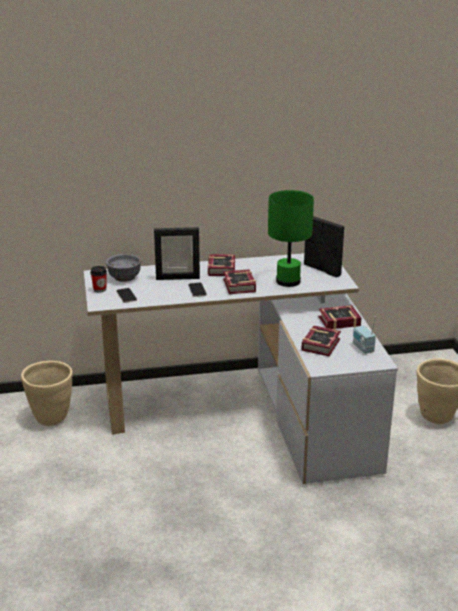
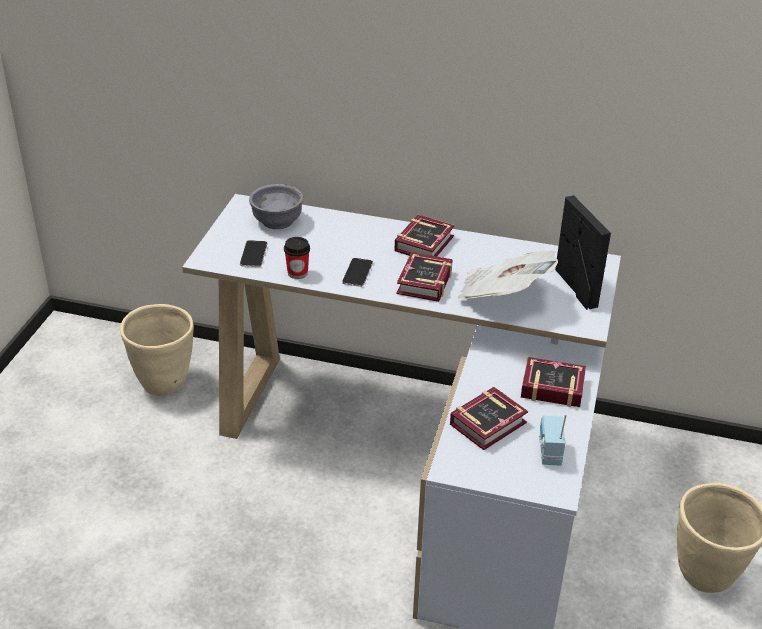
camera: 25 degrees right, 10 degrees up
cup [90,266,107,292] -> cup moved to [284,237,310,279]
picture frame [154,227,200,280] -> none
green table lamp [268,190,314,287] -> newspaper [458,251,558,299]

